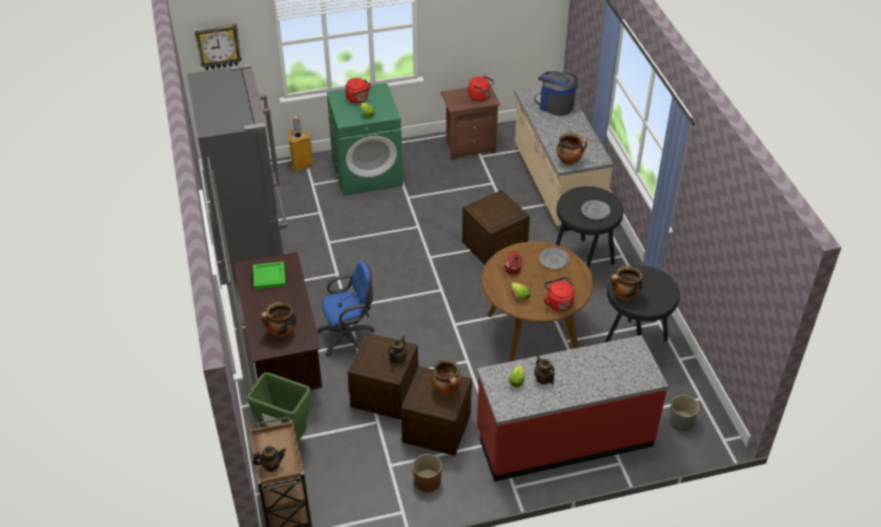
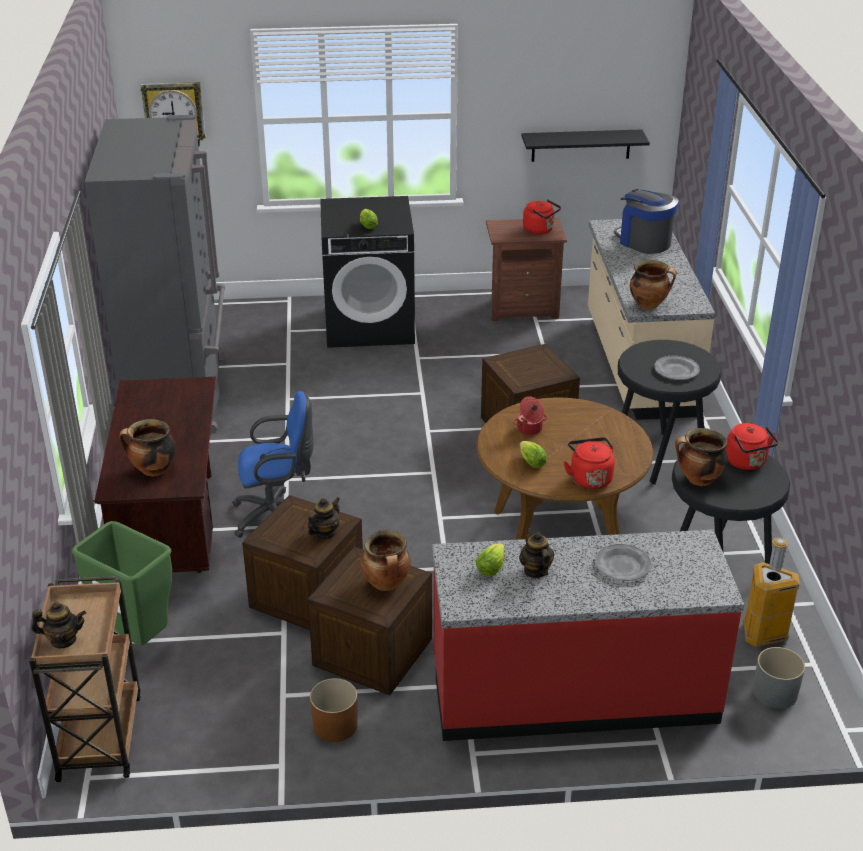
camera: 10 degrees right, 10 degrees down
green tray [253,262,286,289] -> none
trash can [288,115,313,172] -> trash can moved to [744,537,800,647]
green washing machine [326,83,403,196] -> black washing machine [320,196,415,348]
red kettle [345,78,371,103] -> red kettle moved to [726,423,779,470]
grey plate [539,248,570,269] -> grey plate moved to [595,544,652,581]
none -> black shelf [521,129,650,162]

